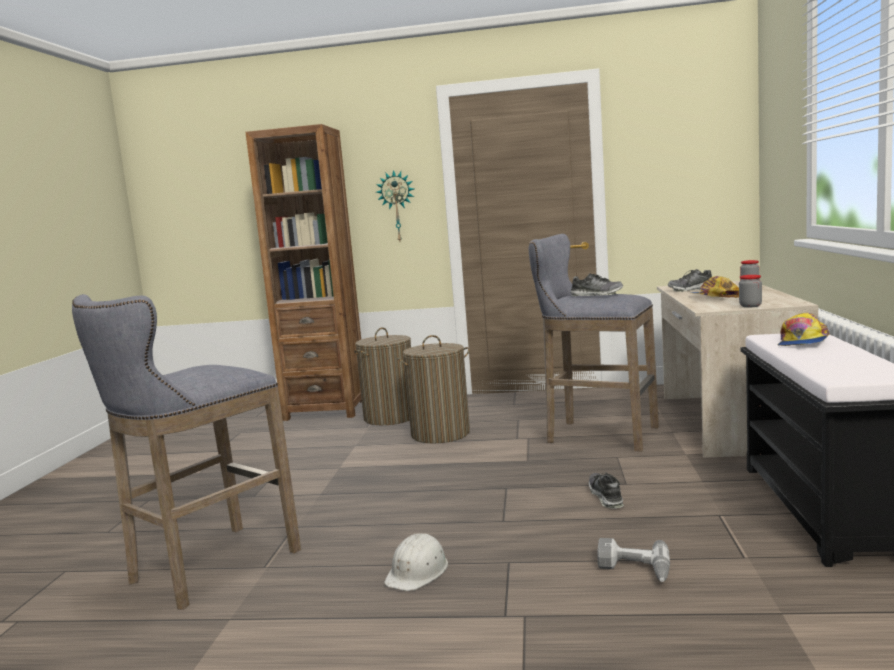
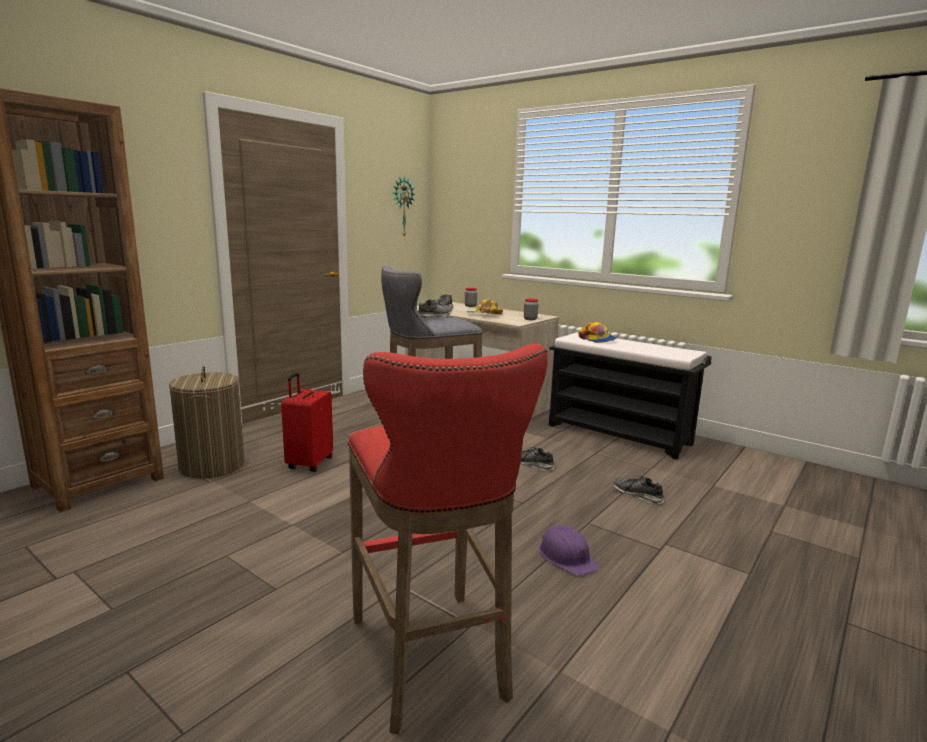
camera: 60 degrees left, 5 degrees up
grey stool [72,294,301,610] -> red stool [348,344,548,734]
wall clock [376,170,414,241] -> wall clock moved to [393,176,415,237]
white hard hat [384,533,448,591] -> purple hard hat [539,525,598,576]
laundry basket [397,335,470,443] -> red suitcase [281,372,333,472]
power drill [597,538,670,582] -> shoe [613,476,664,504]

